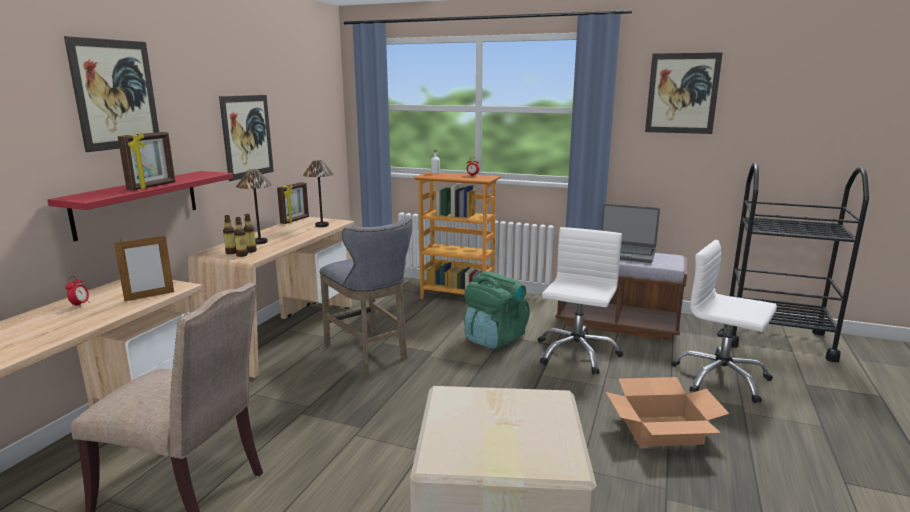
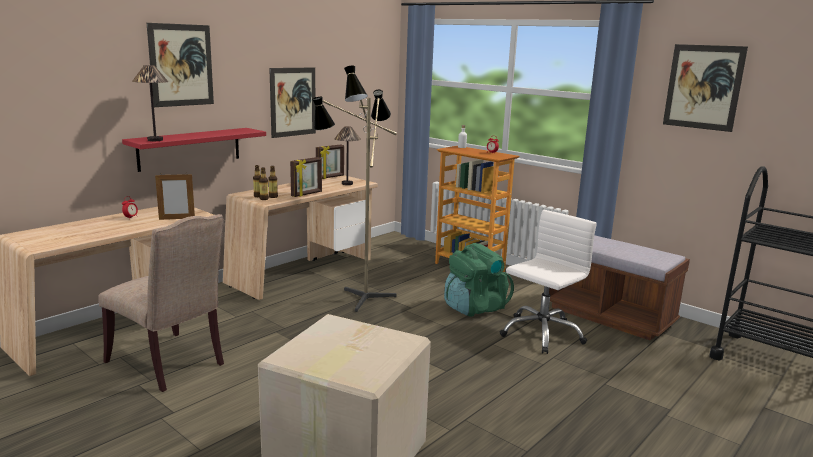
camera: 20 degrees right, 0 degrees up
picture frame [118,132,175,190] -> picture frame moved to [290,157,322,197]
table lamp [236,169,272,244] -> table lamp moved to [132,65,169,141]
grey stool [319,217,413,372] -> floor lamp [312,66,397,312]
laptop [601,204,660,263] -> none
cardboard box [606,377,730,447] -> none
white office chair [671,240,777,403] -> none

